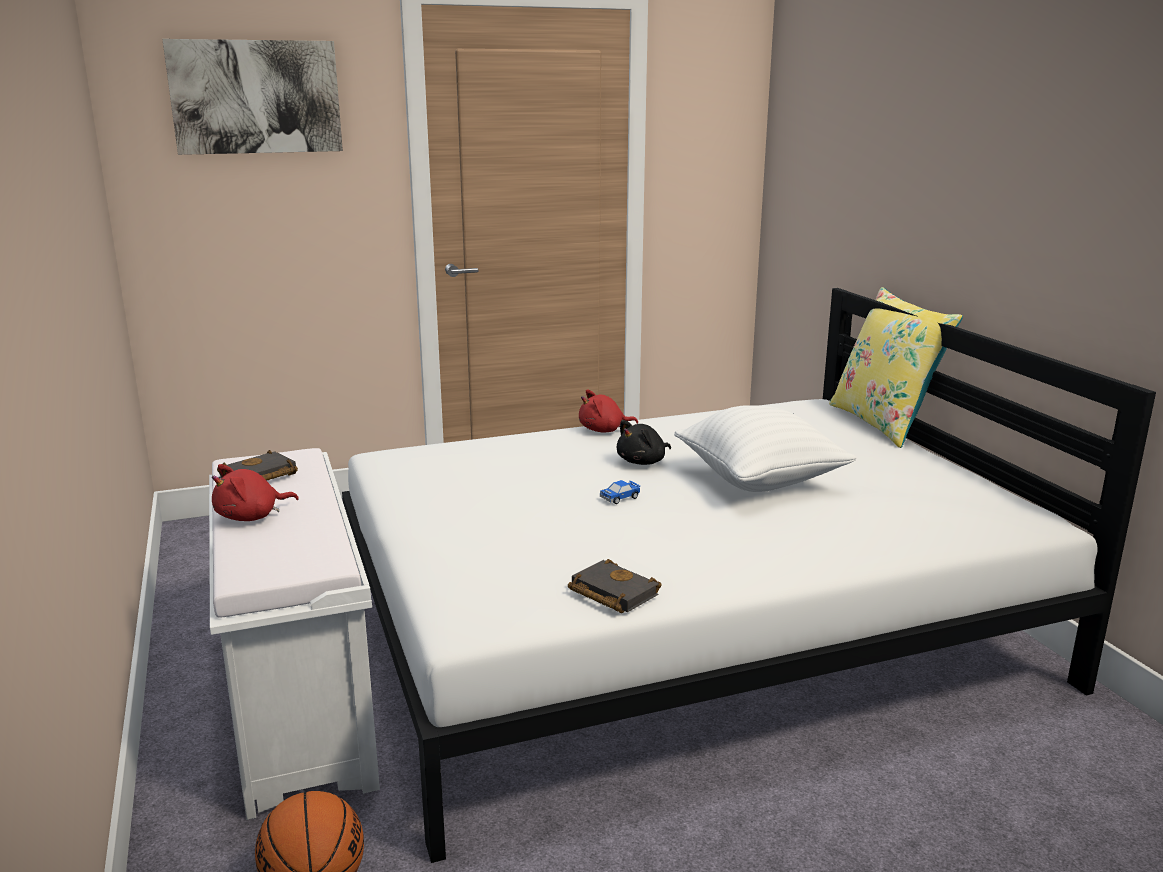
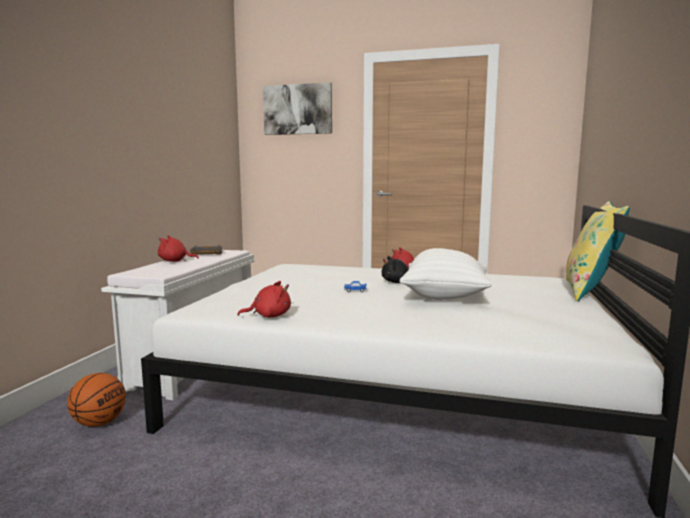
camera: 35 degrees right, 10 degrees down
black book [568,559,661,613] -> red plush toy [237,281,291,318]

